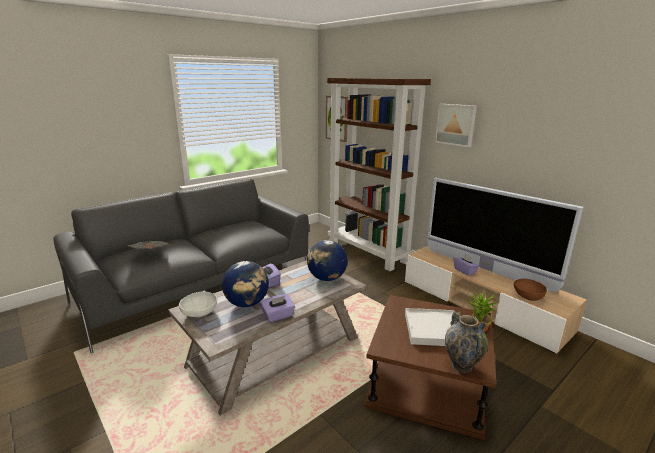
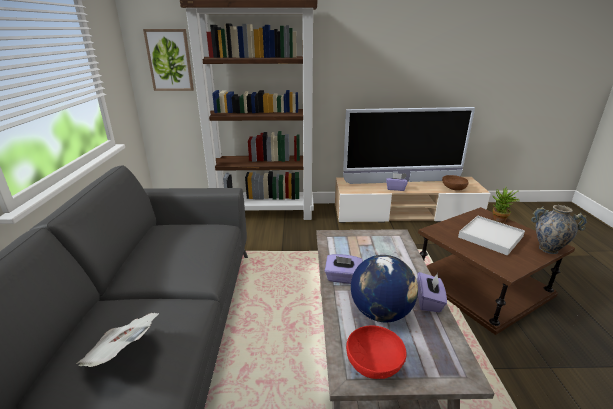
camera: 50 degrees left, 5 degrees up
white bowl [179,291,217,317] -> red bowl [346,326,407,379]
globe [307,240,347,281] -> none
picture [435,104,477,147] -> none

